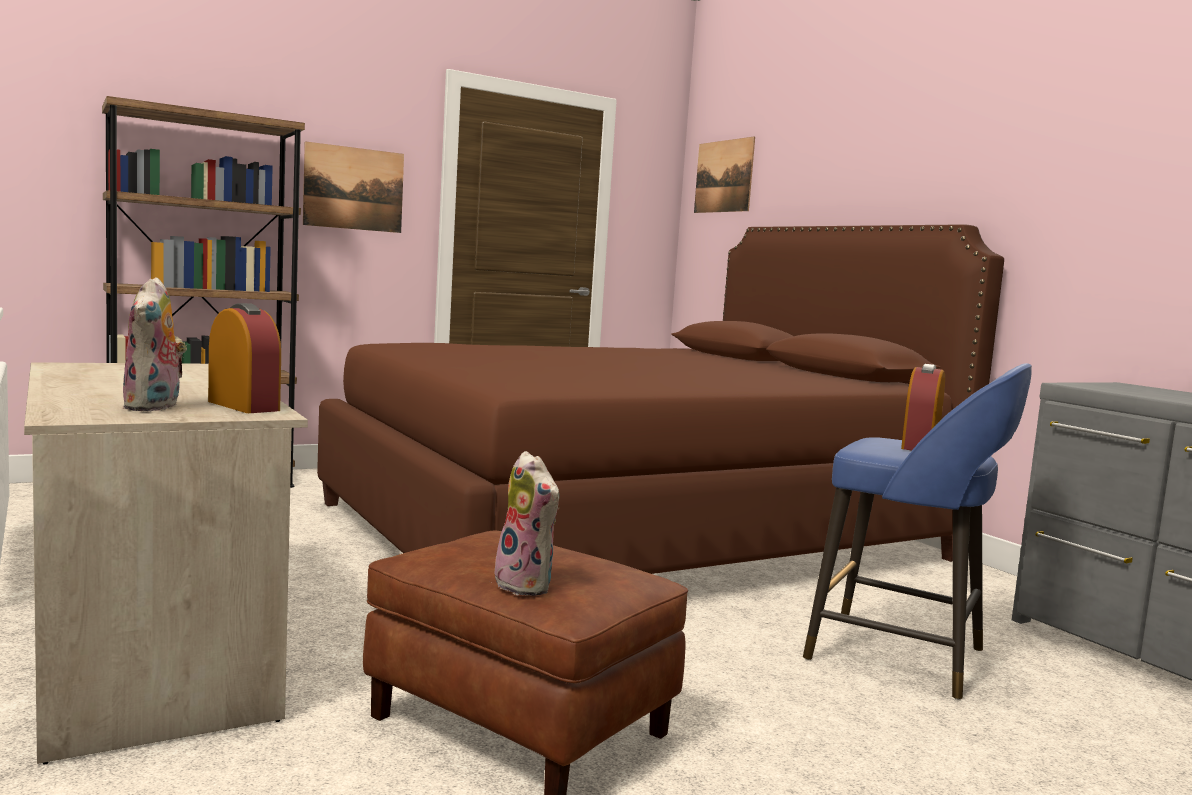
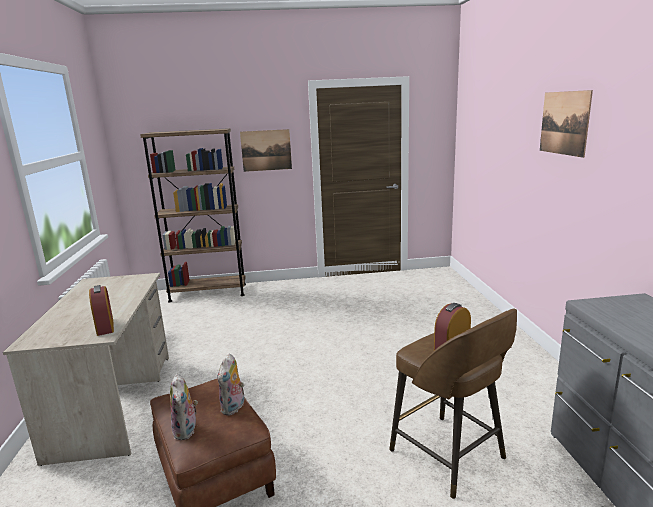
camera: 25 degrees right, 10 degrees up
plush toy [122,277,187,412] -> plush toy moved to [217,353,244,416]
brown bed [317,224,1004,574] -> none
picture [694,137,755,213] -> picture moved to [540,90,593,158]
blue stool [803,363,1032,700] -> brown stool [389,309,517,499]

